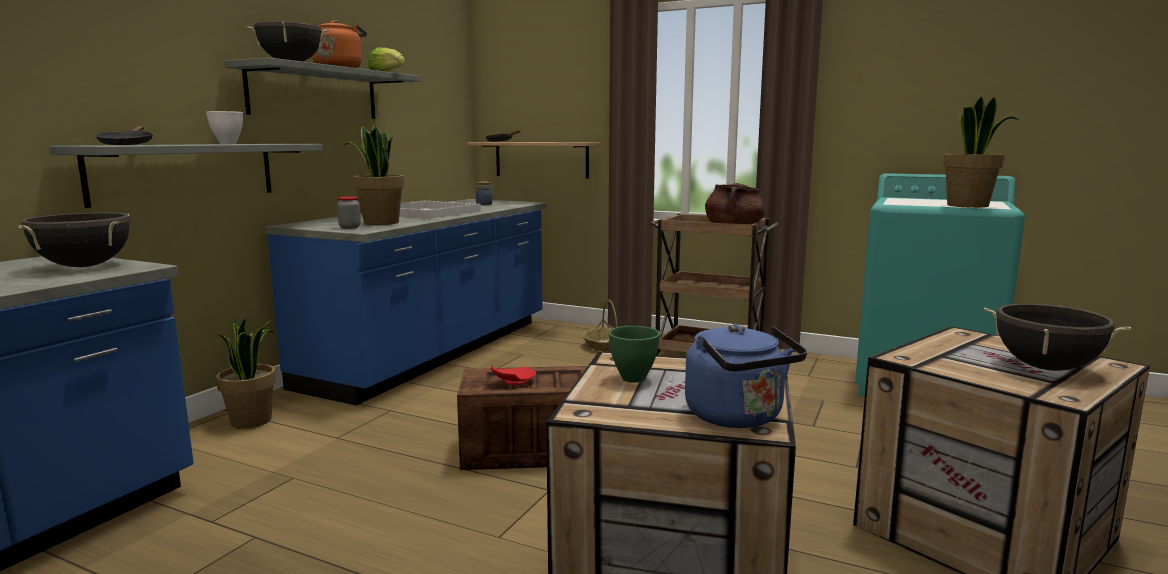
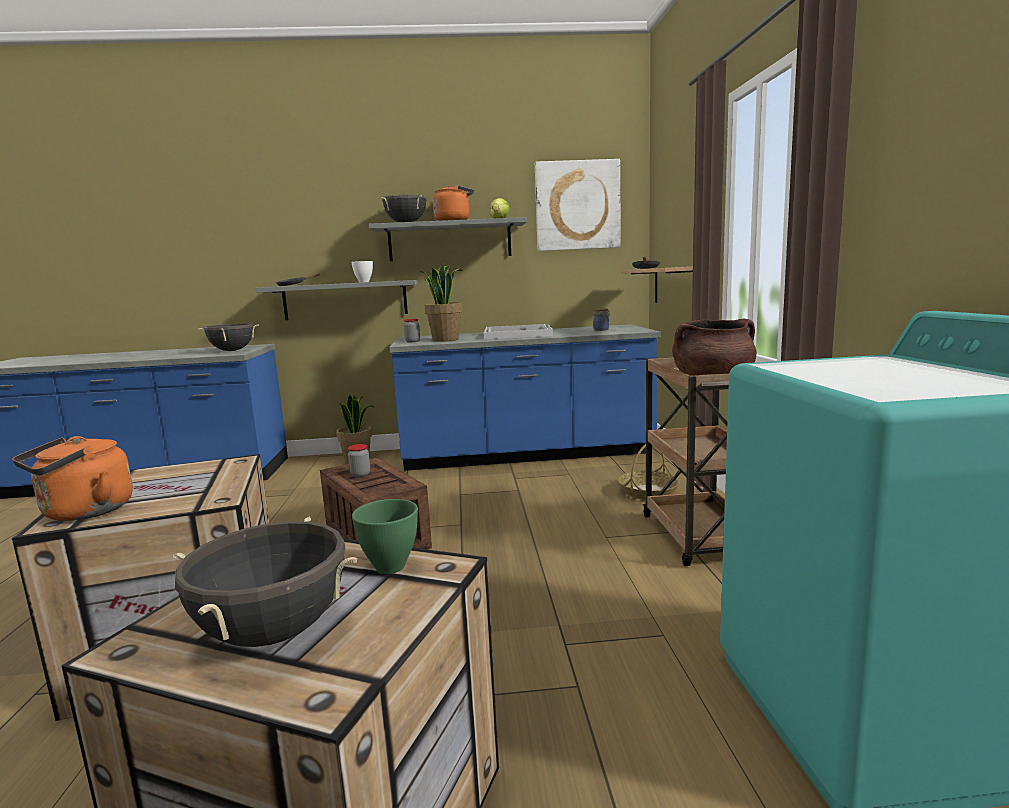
camera: 60 degrees right, 0 degrees up
red plate [491,365,536,385] -> jar [348,444,370,477]
green bowl [609,326,660,383] -> green bowl moved to [352,499,418,574]
blue kettle [685,324,807,428] -> orange kettle [12,436,133,521]
potted plant [943,96,1019,208] -> none
none -> picture [535,159,621,251]

